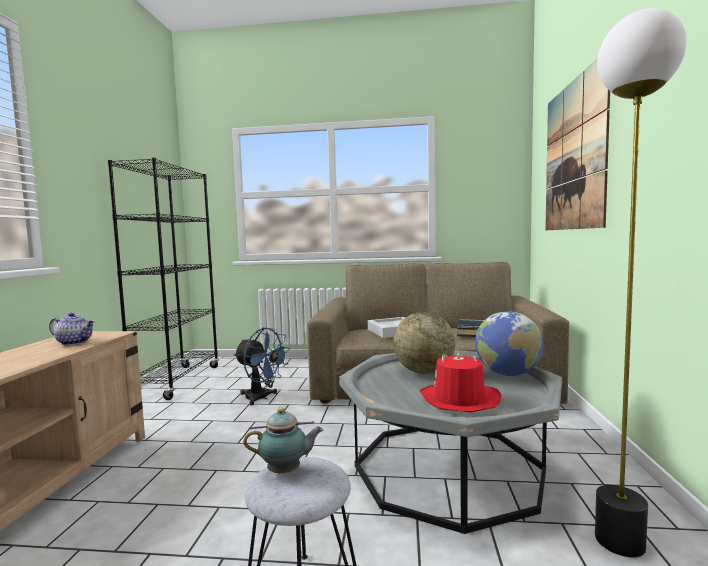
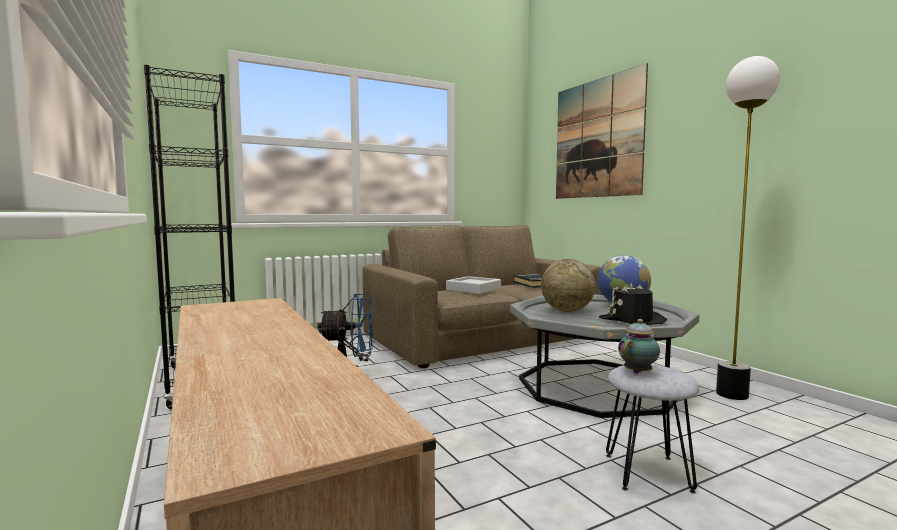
camera: 35 degrees left, 0 degrees up
teapot [49,313,95,345] -> none
red hat [420,351,501,413] -> black hat [599,282,667,325]

